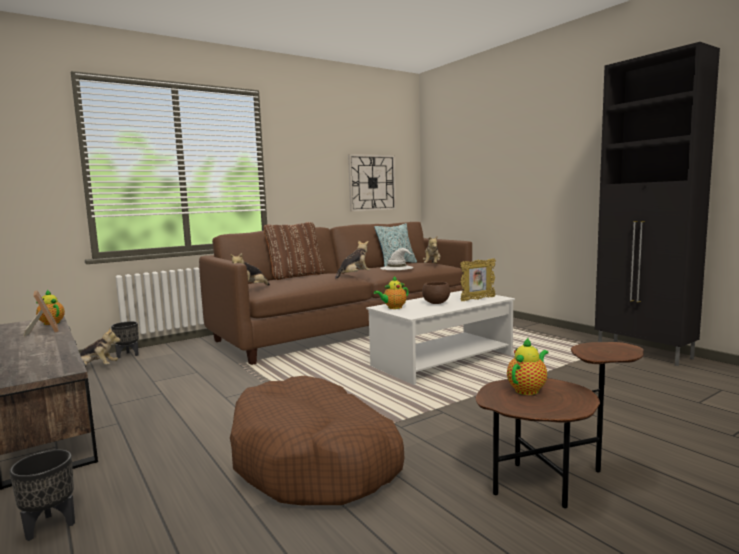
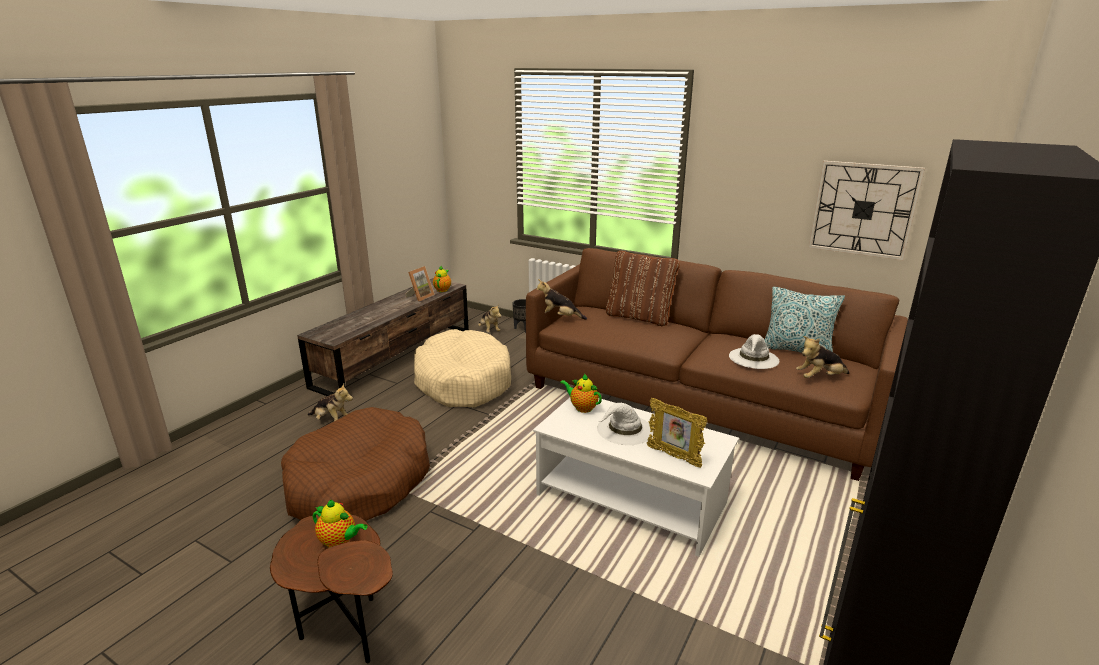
camera: 65 degrees right, 15 degrees up
black planter [9,450,75,541] -> none
plush toy [335,240,370,279] -> plush toy moved to [307,384,353,421]
brown bowl [422,282,450,304] -> white hat [597,403,653,445]
none -> beige dog bed [414,329,511,407]

